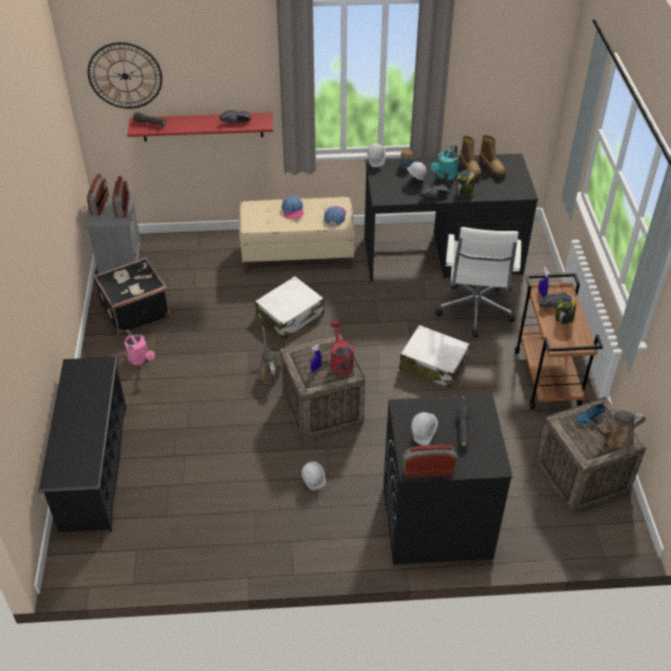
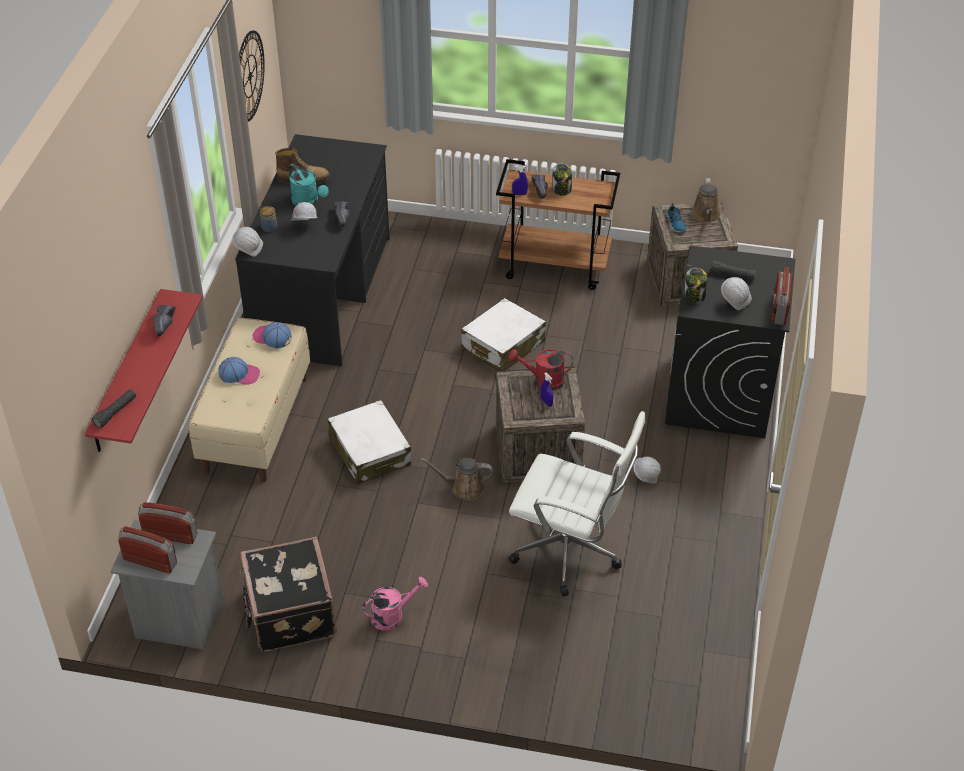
camera: 75 degrees left, 0 degrees up
black shoe rack [38,357,126,532] -> none
wall clock [88,42,162,109] -> wall clock moved to [239,30,265,122]
white office chair [435,227,521,338] -> white office chair moved to [508,411,645,597]
jar [457,170,475,197] -> jar moved to [684,268,707,303]
boot [479,135,506,177] -> none

